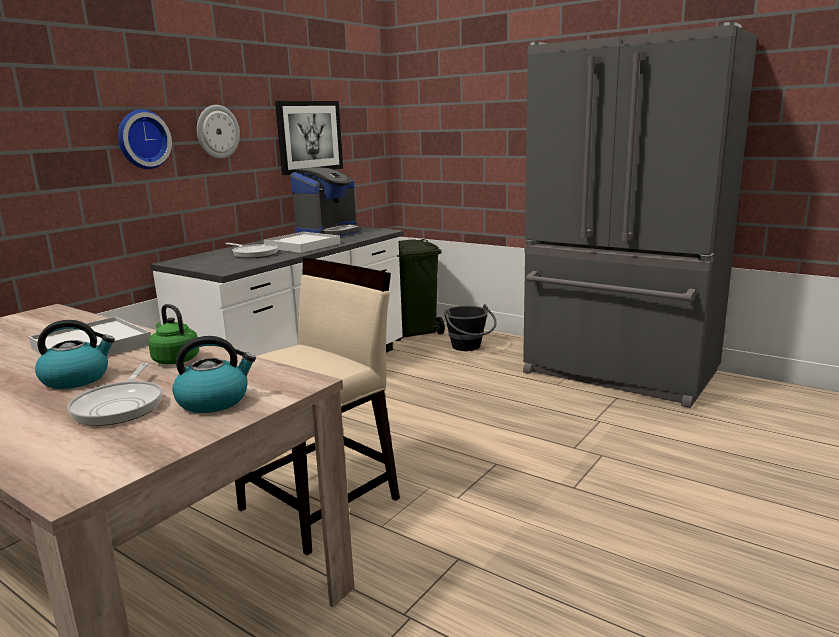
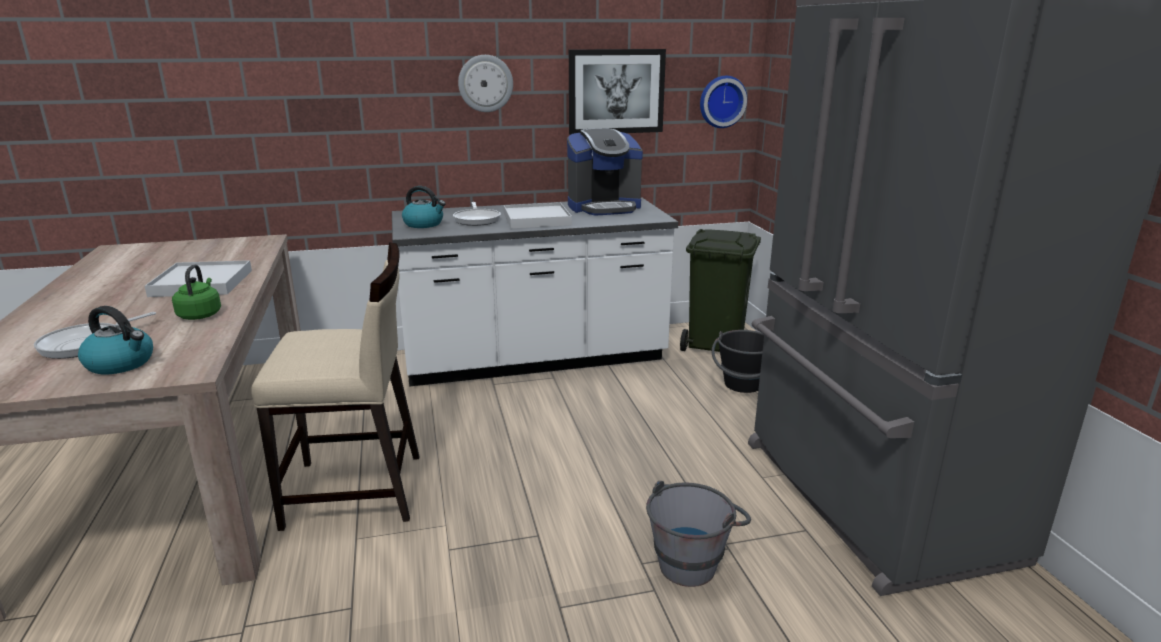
camera: 40 degrees right, 5 degrees up
kettle [35,320,115,389] -> kettle moved to [402,186,446,228]
wall clock [118,109,172,169] -> wall clock moved to [700,76,747,128]
none -> grey bucket [646,481,751,587]

